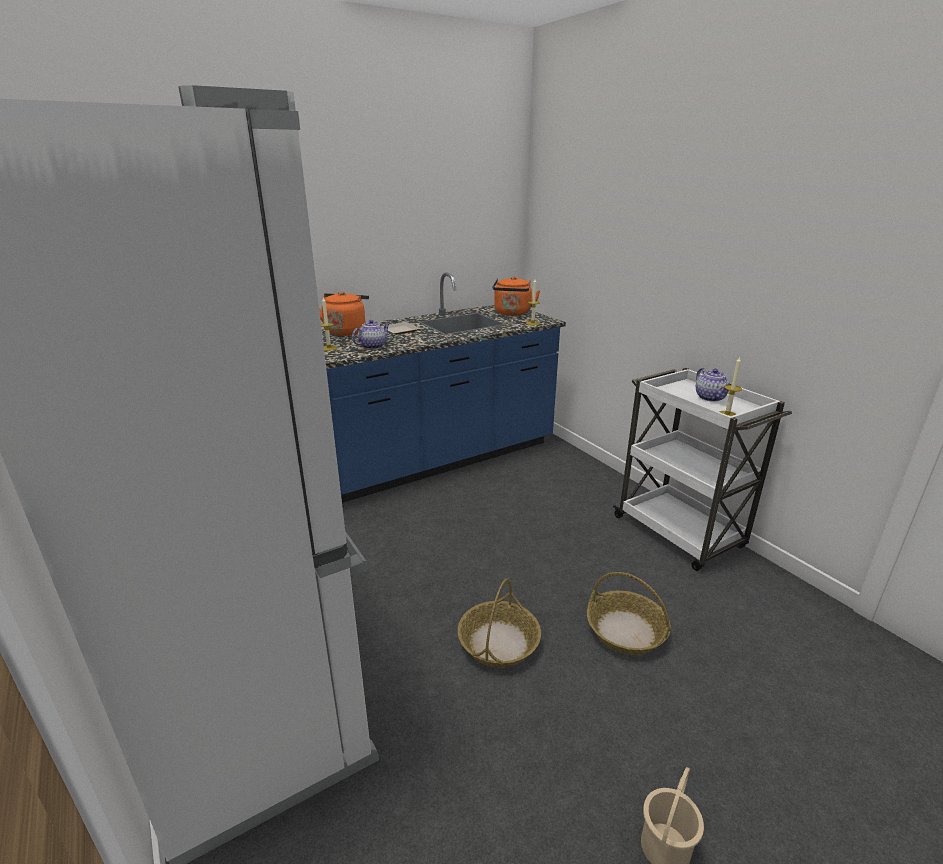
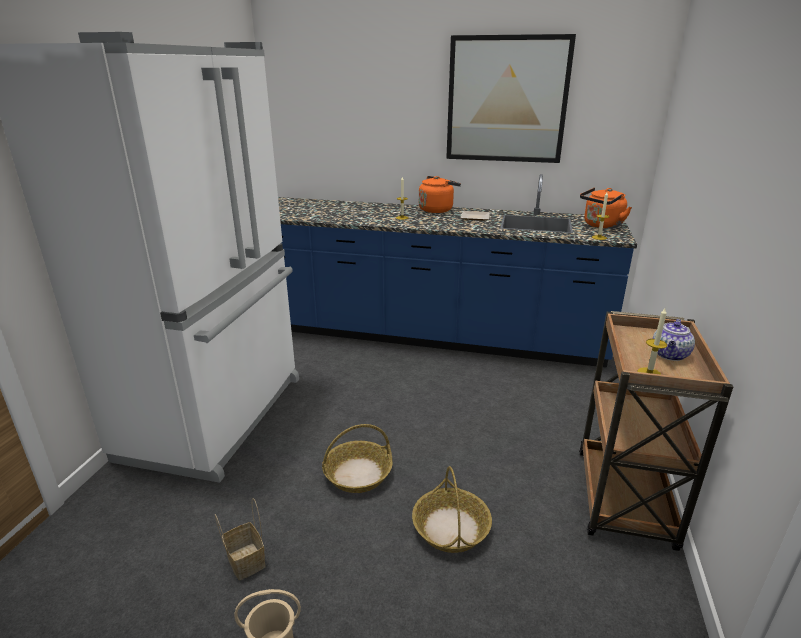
camera: 45 degrees right, 0 degrees up
teapot [352,320,390,349] -> none
white cart [613,368,792,571] -> brown cart [579,311,733,551]
none -> basket [215,498,266,580]
none -> picture [446,34,576,163]

